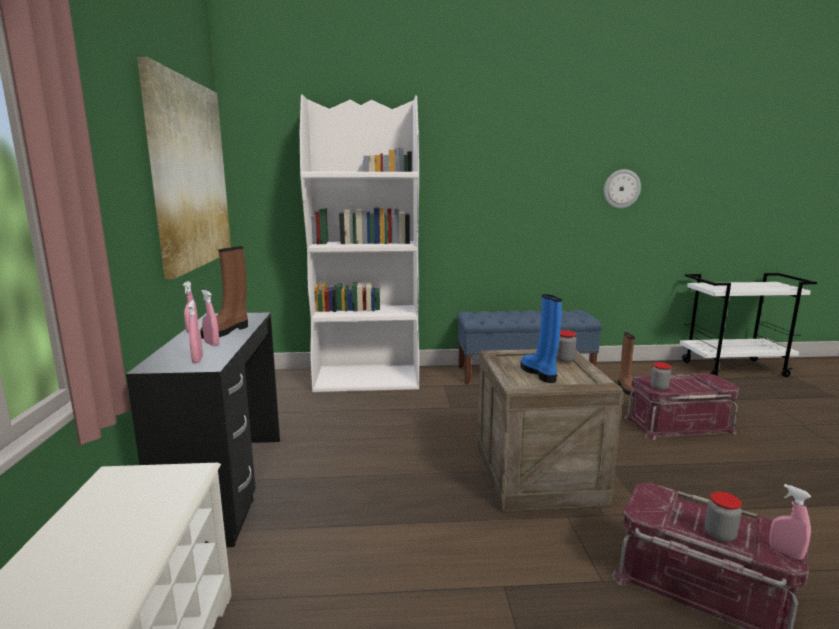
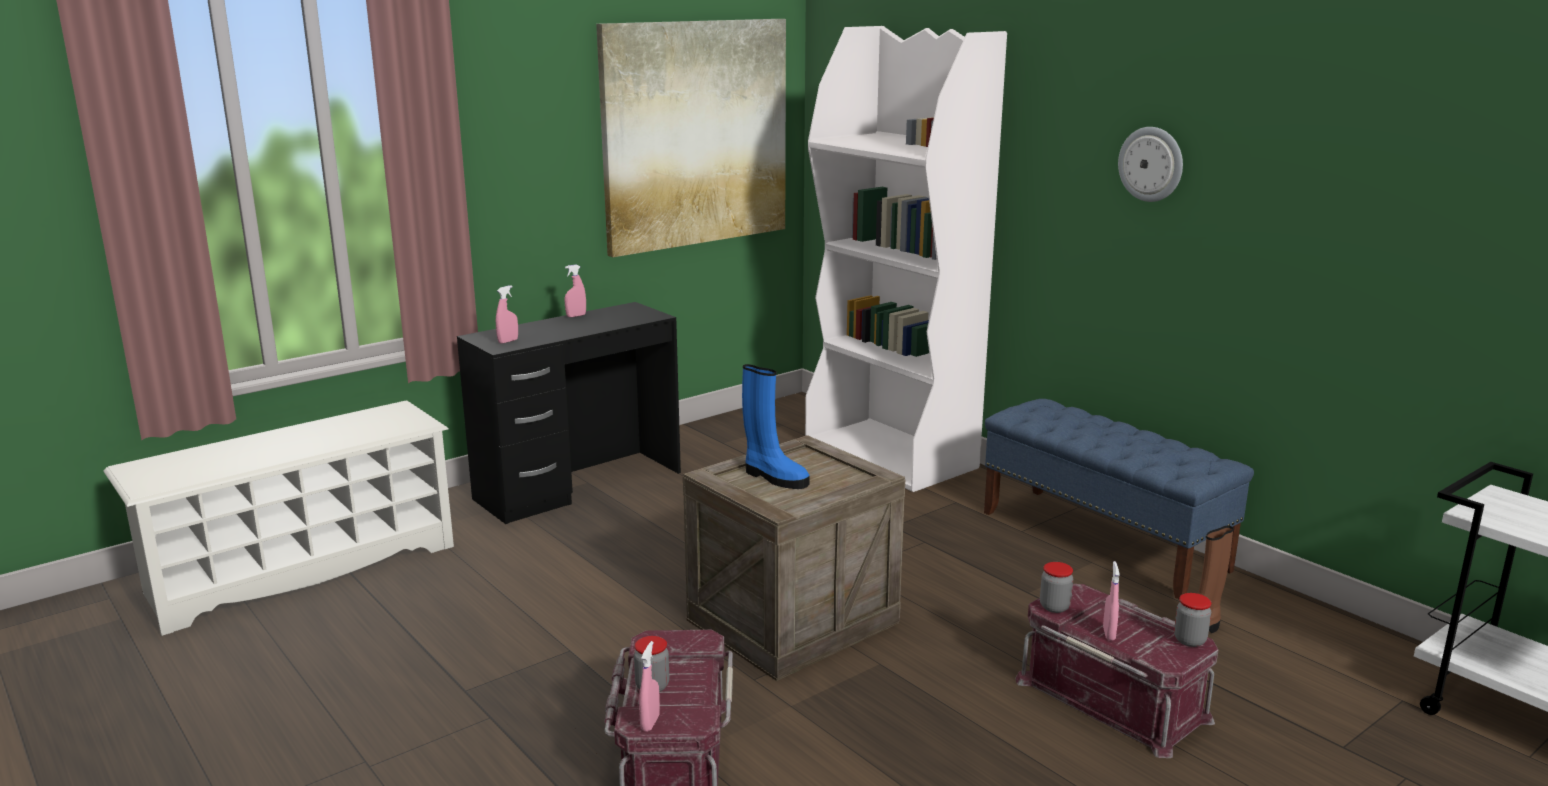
camera: 55 degrees right, 5 degrees up
brown boot [200,246,248,339] -> none
pink spray bottle [201,290,219,346] -> pink spray bottle moved to [1103,561,1120,640]
blue boot [520,294,562,383] -> blue boot turned 90 degrees clockwise [742,364,810,489]
jar [556,330,577,363] -> jar moved to [1174,593,1211,647]
wall clock [603,169,641,209] -> wall clock moved to [1118,127,1183,202]

